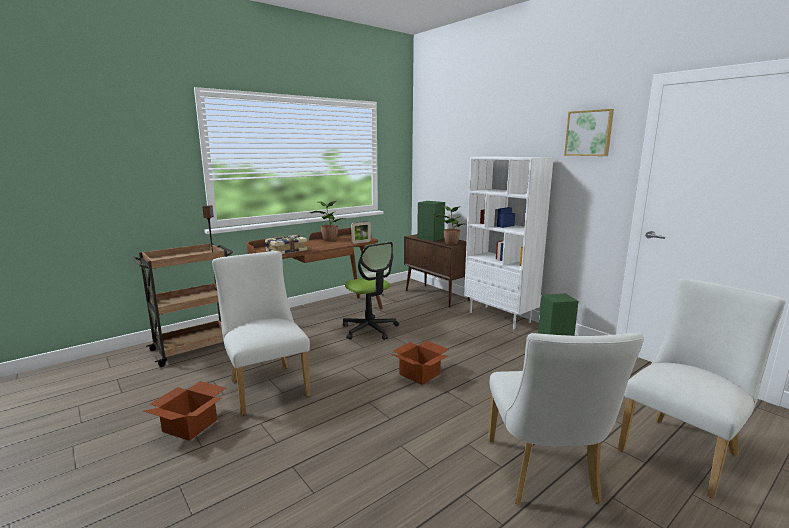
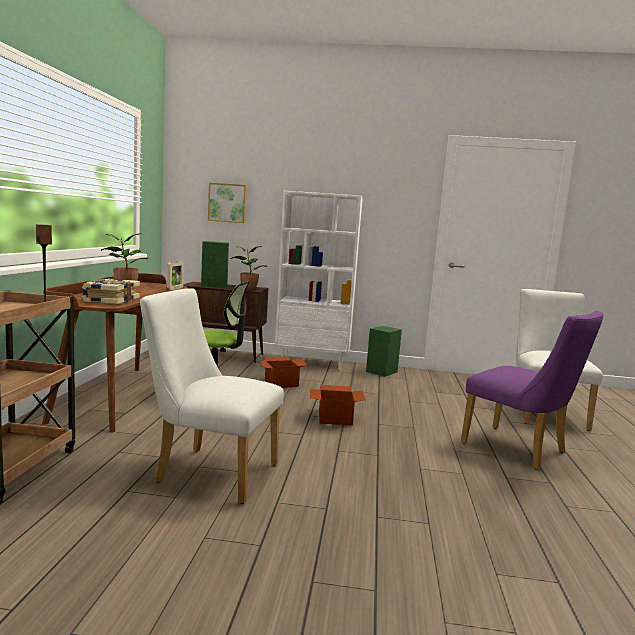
camera: 45 degrees left, 5 degrees down
cardboard box [144,381,226,441] -> cardboard box moved to [258,357,308,388]
white chair [488,332,644,505] -> purple chair [461,310,604,470]
picture [564,109,614,156] -> picture moved to [208,183,247,223]

